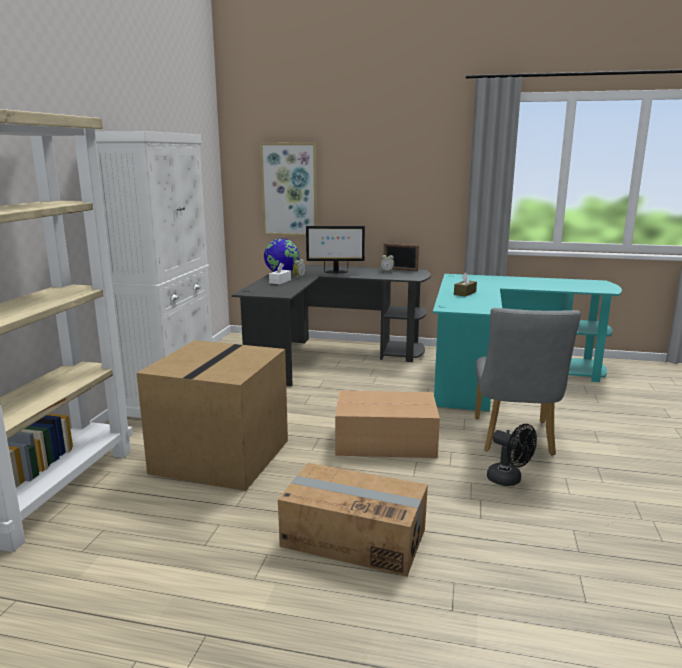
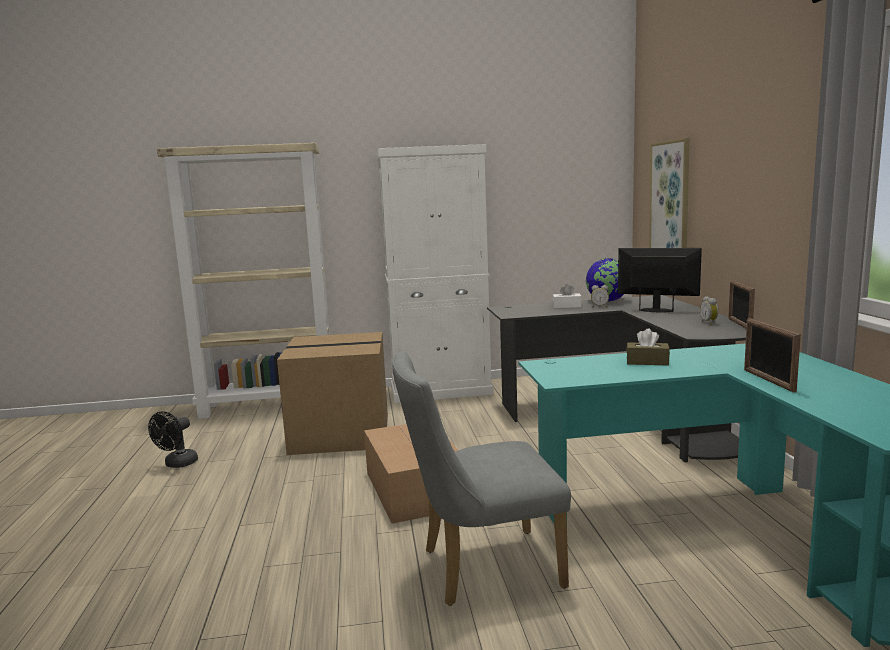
camera: 70 degrees right, 5 degrees down
cardboard box [278,463,428,577] -> none
monitor [306,226,365,273] -> monitor turned 135 degrees clockwise [618,248,702,312]
black fan [487,424,537,486] -> black fan moved to [148,411,198,468]
none -> picture frame [744,318,801,393]

